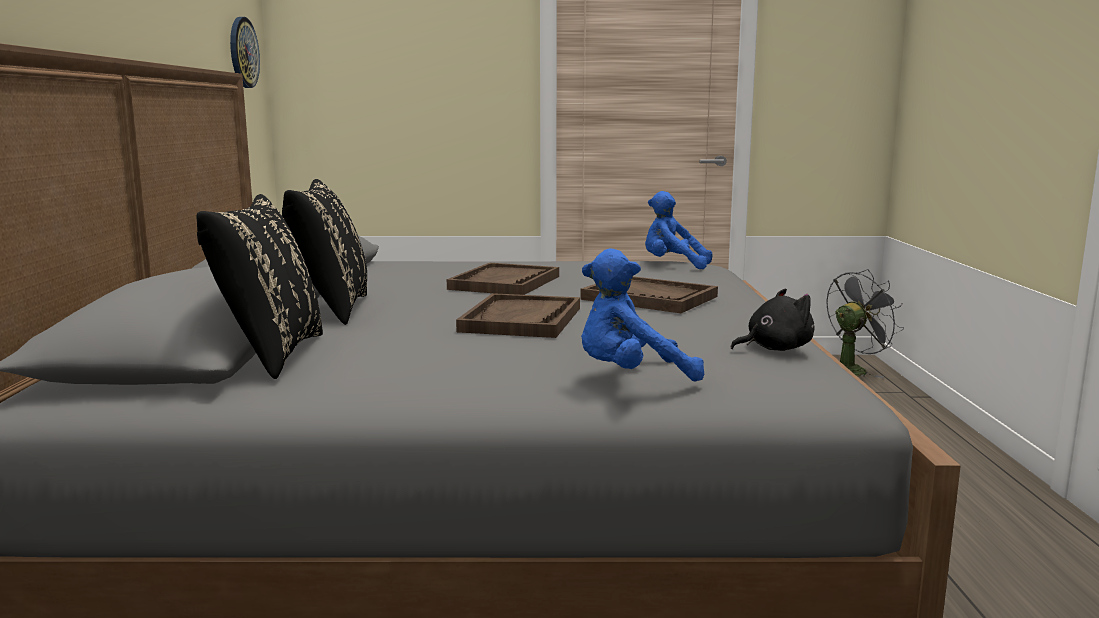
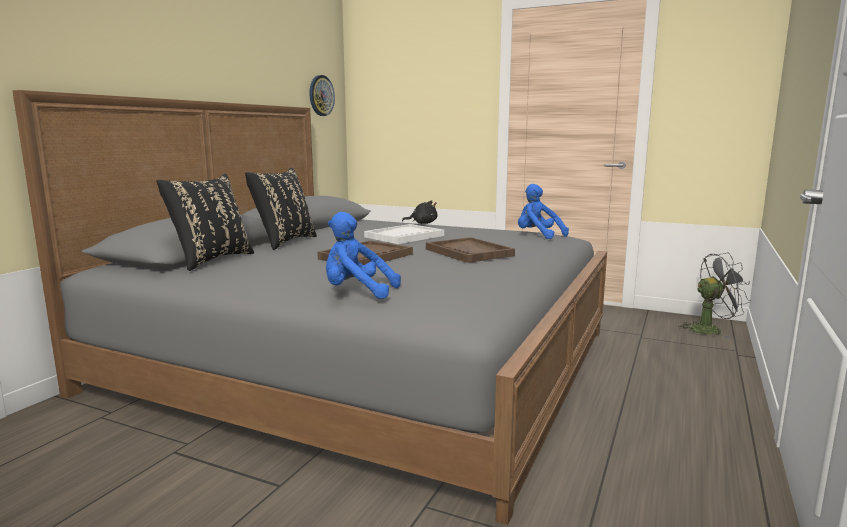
camera: 25 degrees right, 0 degrees up
brown tray [447,263,559,295] -> white tray [364,224,444,244]
black plush toy [731,288,814,351] -> black plush toy moved to [402,200,438,224]

